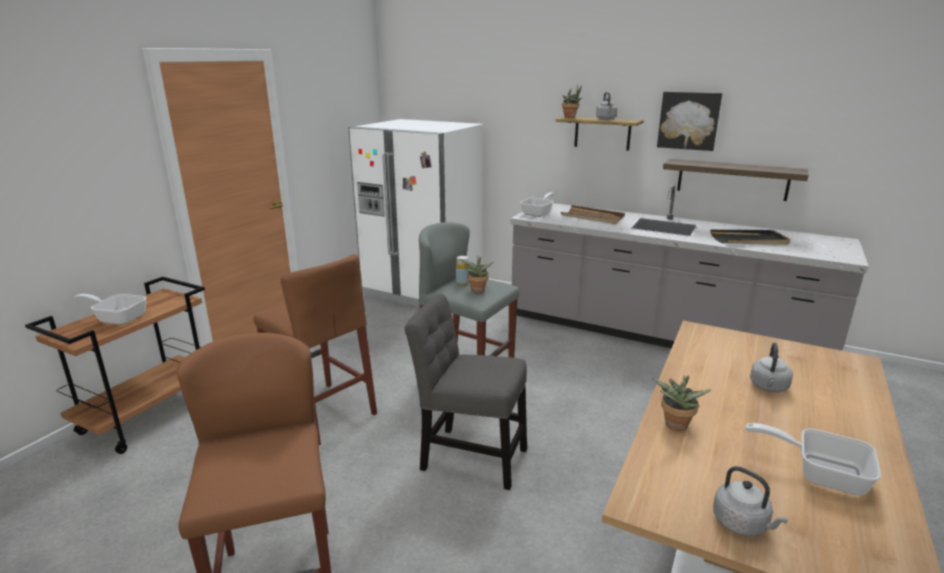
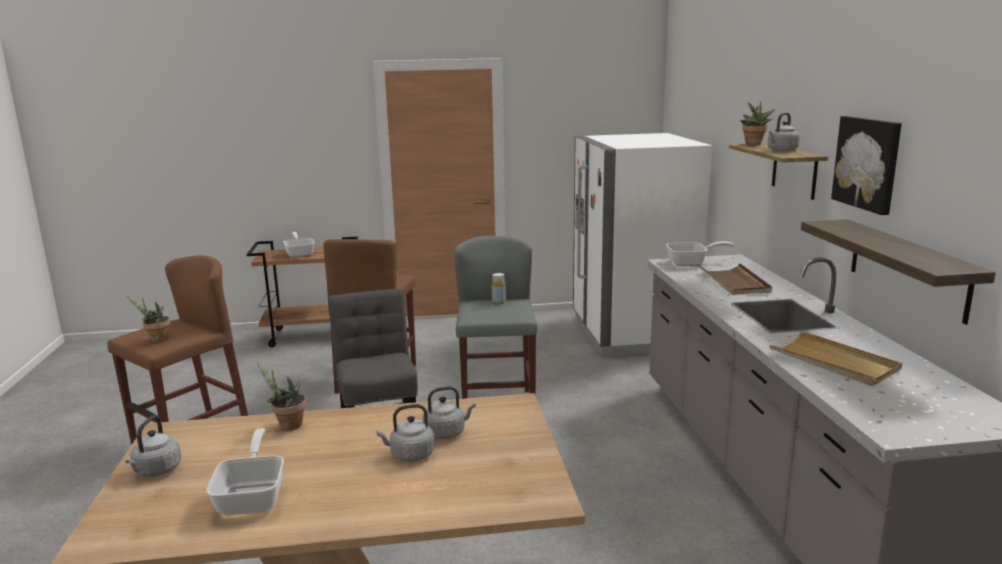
camera: 55 degrees right, 5 degrees down
potted plant [460,256,494,292] -> potted plant moved to [126,295,170,342]
black tray [710,229,790,245] -> beige tray [769,331,902,386]
none -> grey kettle [423,386,476,439]

